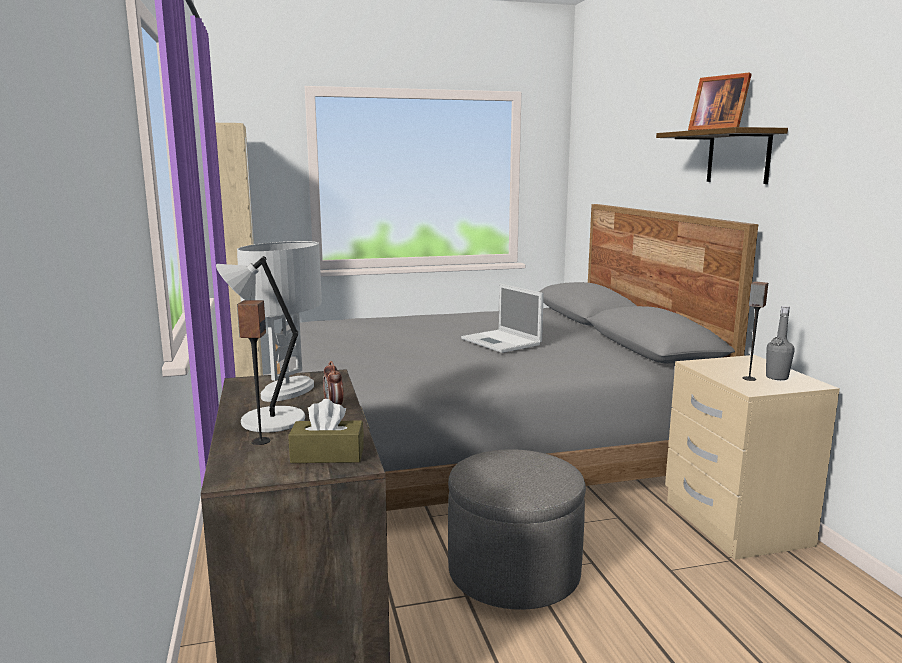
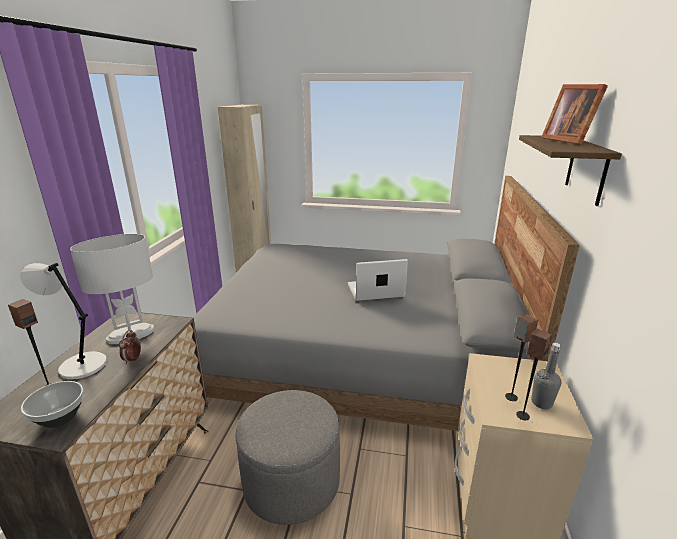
camera: 25 degrees right, 10 degrees up
brown tissue box [288,399,364,463] -> bowl [21,381,84,428]
laptop [461,284,544,353] -> laptop turned 90 degrees clockwise [348,259,408,301]
none -> speaker [516,329,552,420]

